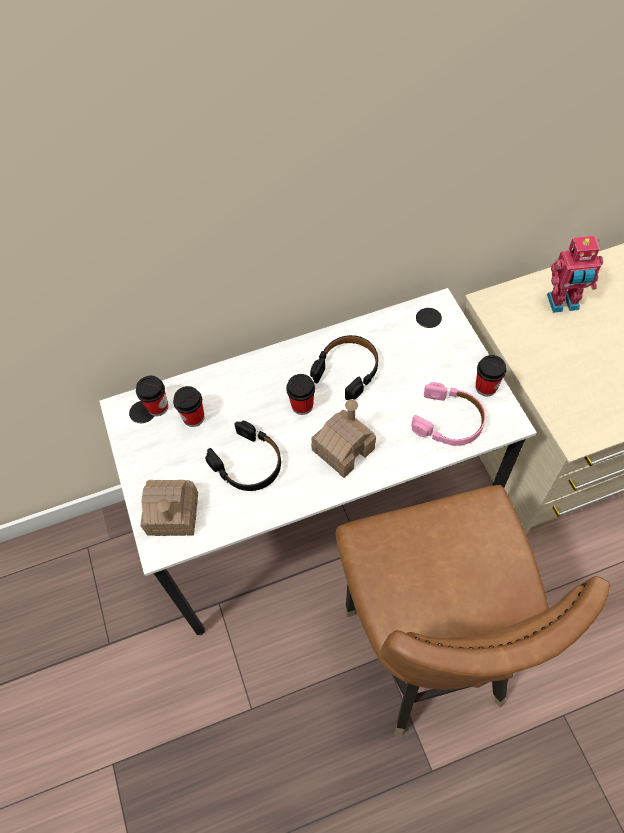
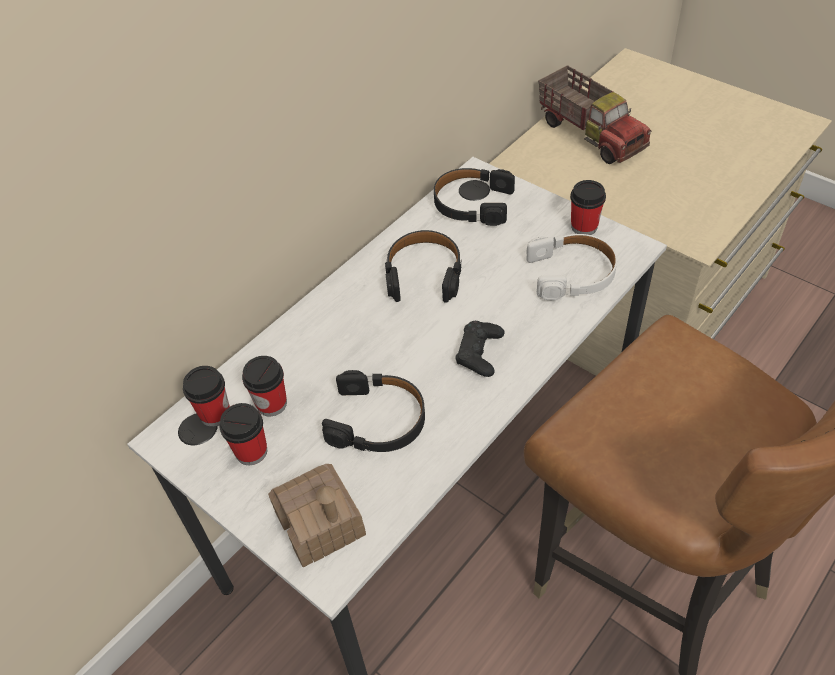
camera: 30 degrees left, 10 degrees down
cup [286,374,315,415] -> cup moved to [220,403,267,465]
toy house [311,400,376,478] -> black game controller [455,321,505,377]
pink headphones [411,382,486,446] -> white headphones [526,234,617,300]
toy robot [547,236,603,313] -> toy truck [538,65,652,164]
none -> black headphones [434,168,515,226]

